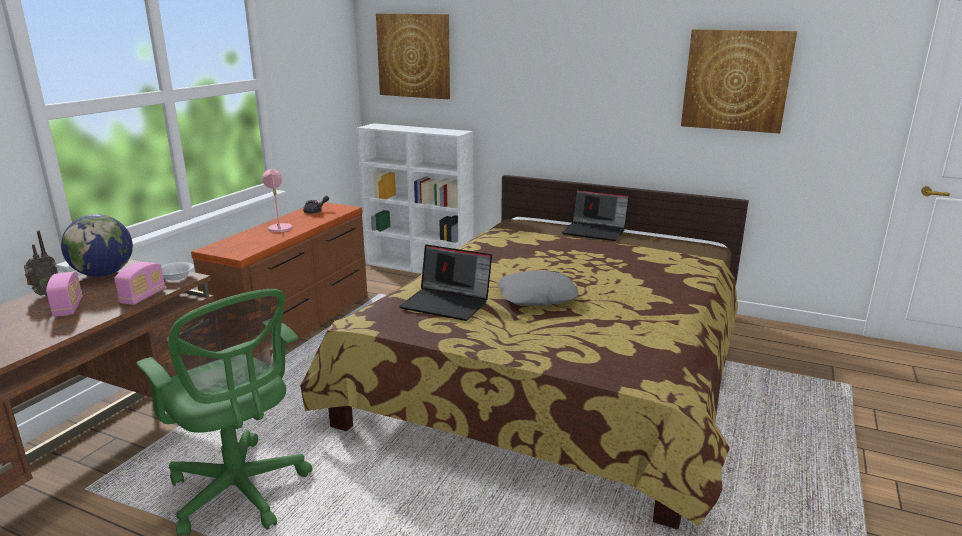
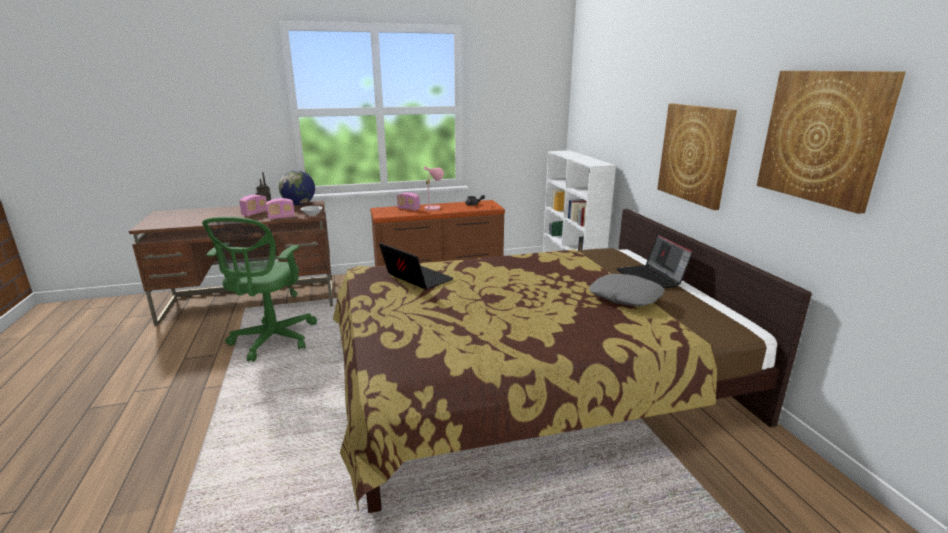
camera: 50 degrees right, 0 degrees up
picture [376,13,450,99] -> picture moved to [657,104,737,210]
laptop [399,244,492,321] -> laptop turned 150 degrees clockwise [379,243,453,290]
grey pillow [497,270,578,306] -> grey pillow moved to [589,274,665,307]
none -> radio [397,192,420,211]

